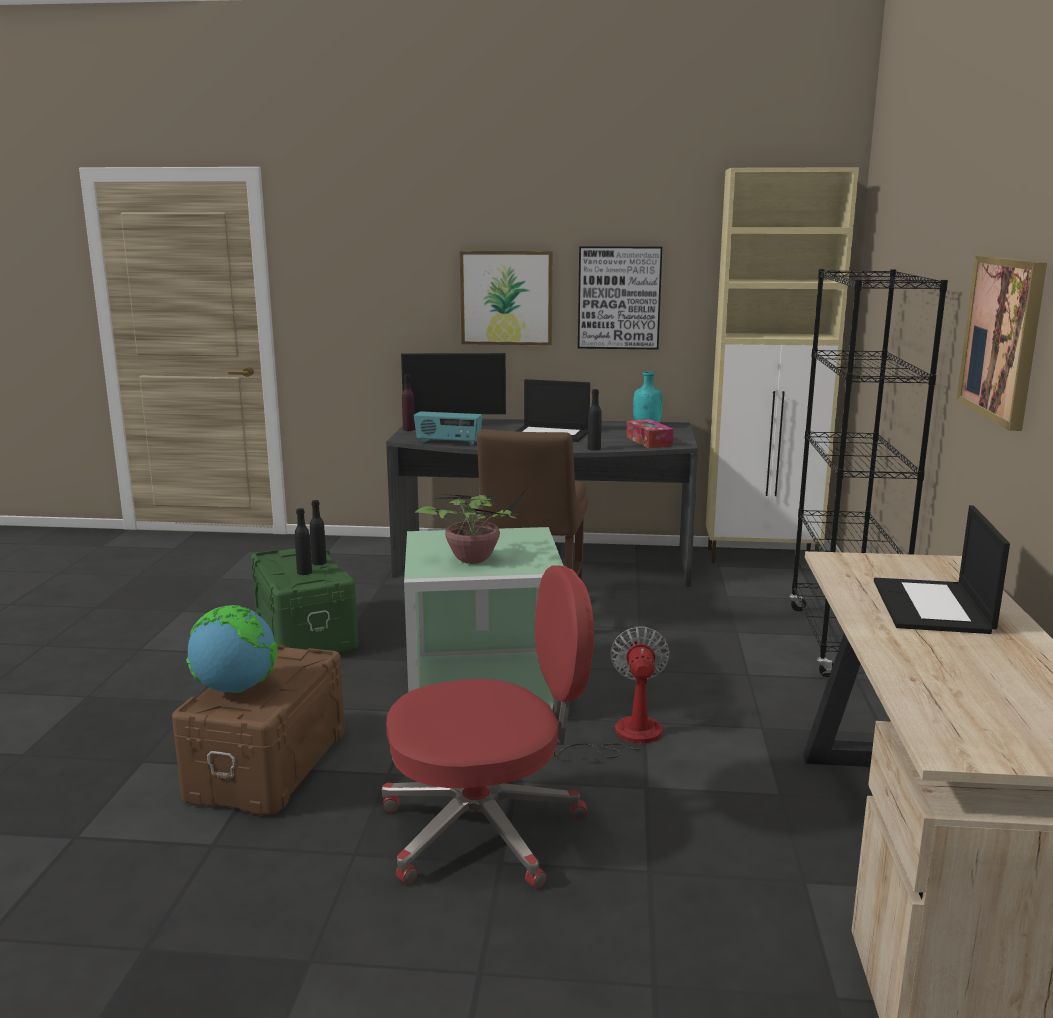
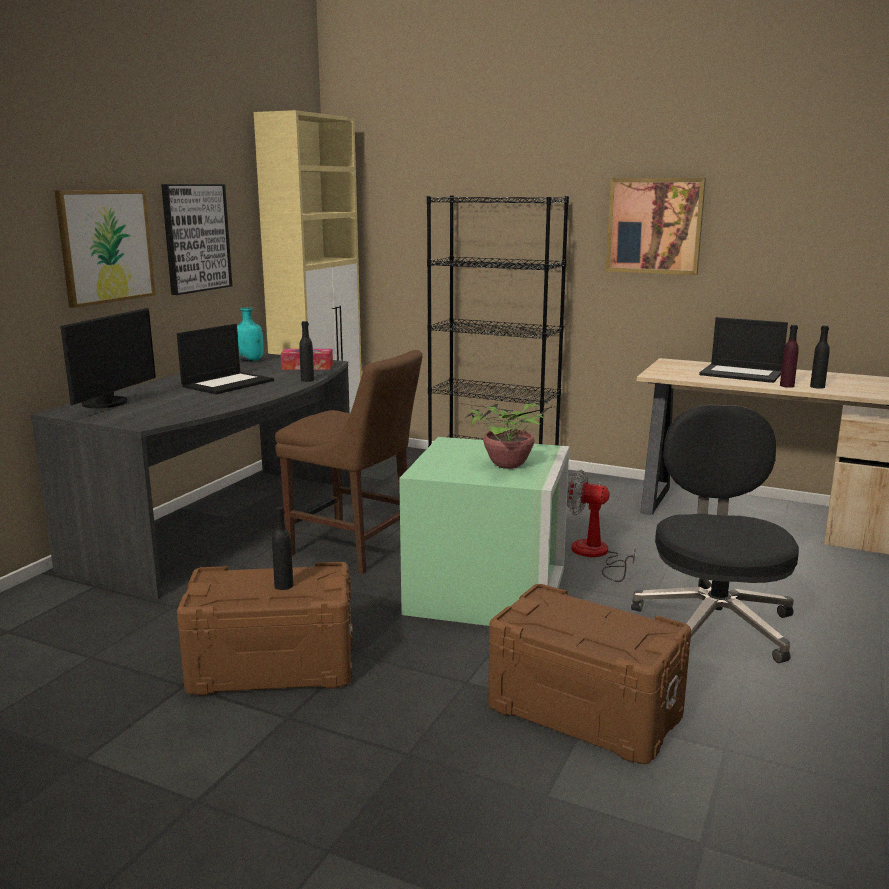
camera: 70 degrees left, 0 degrees up
globe [186,605,277,693] -> none
green storage box [251,545,358,653] -> brown storage box [177,562,353,696]
black bottle [310,500,327,565] -> black bottle moved to [810,325,830,389]
red office chair [382,566,594,889] -> black office chair [631,404,799,663]
purple bottle [402,374,415,431] -> purple bottle moved to [780,325,799,388]
radio [414,411,482,445] -> none

